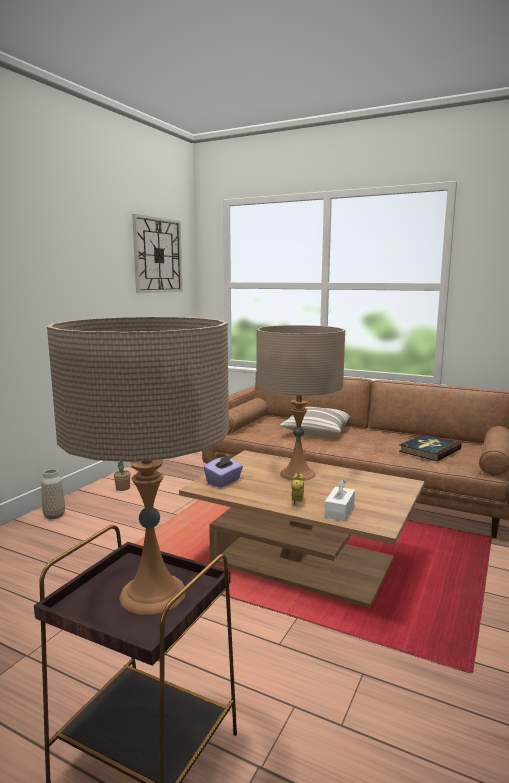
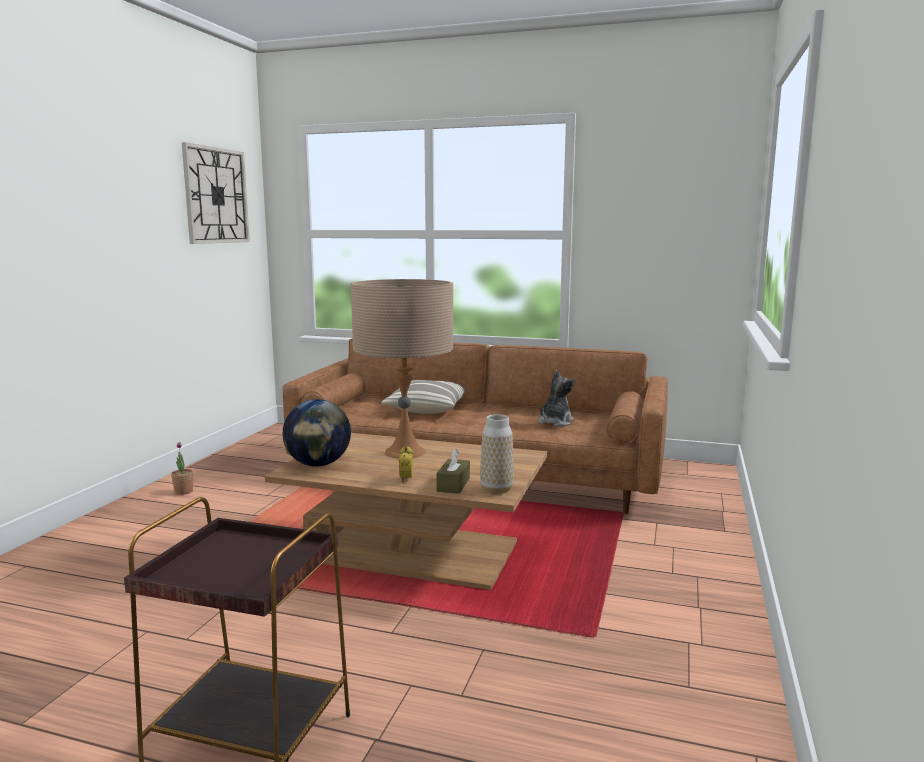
camera: 10 degrees left, 0 degrees up
vase [41,469,65,519] -> vase moved to [480,414,514,494]
beige table lamp [47,317,229,615] -> none
purple tissue box [204,454,243,487] -> globe [282,399,351,467]
white tissue box [324,480,355,521] -> brown tissue box [436,449,470,494]
book [399,434,462,461] -> plush toy [538,370,575,426]

